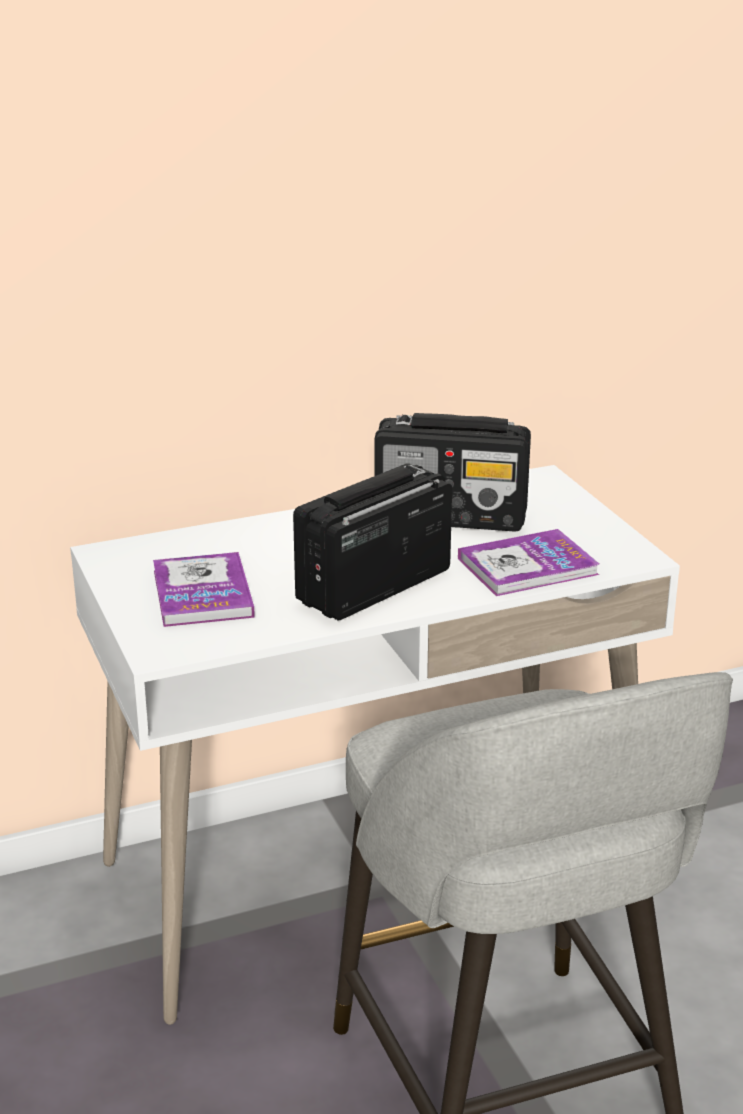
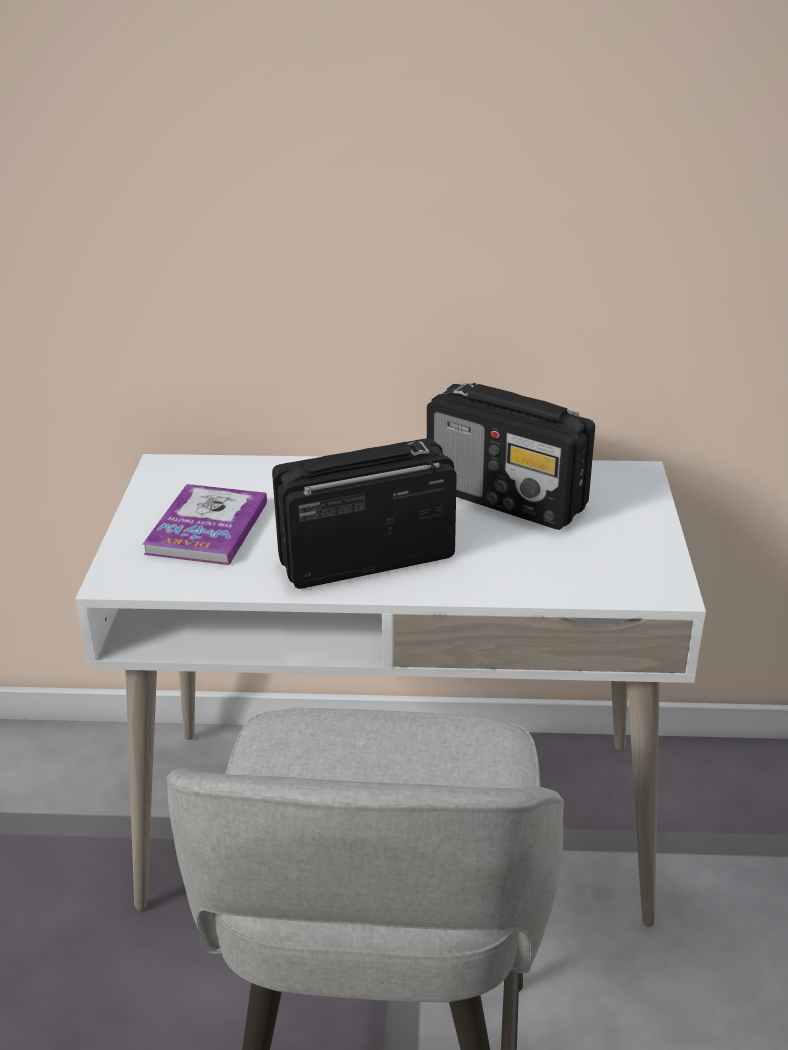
camera: 25 degrees right, 5 degrees up
book [458,529,599,596] -> none

